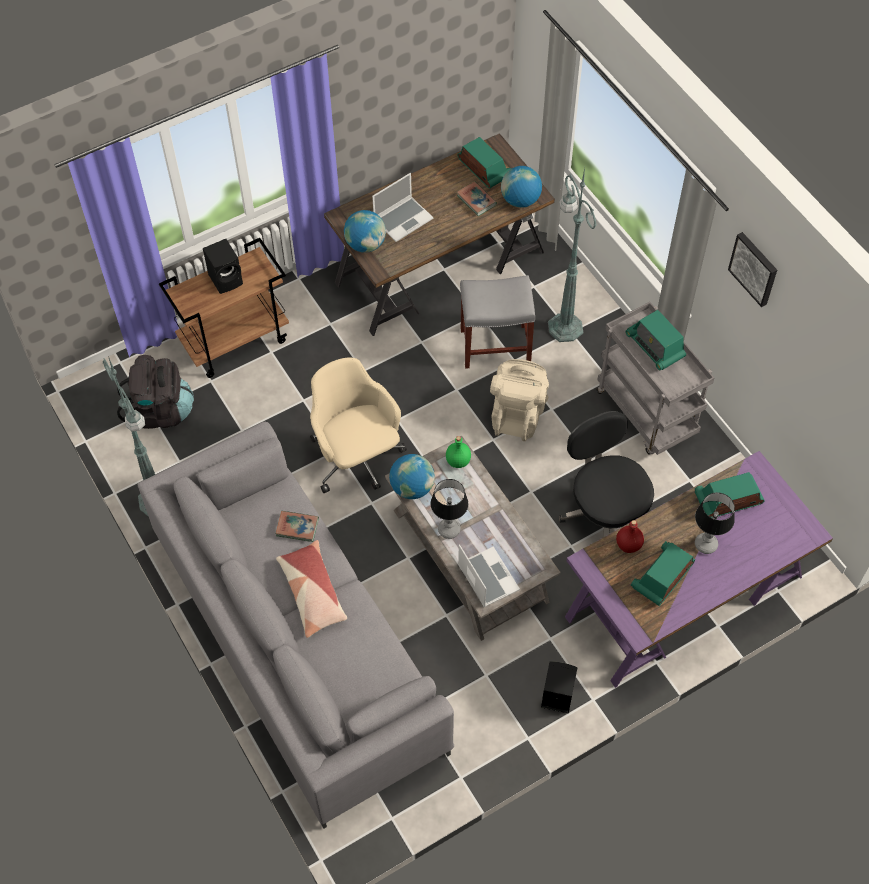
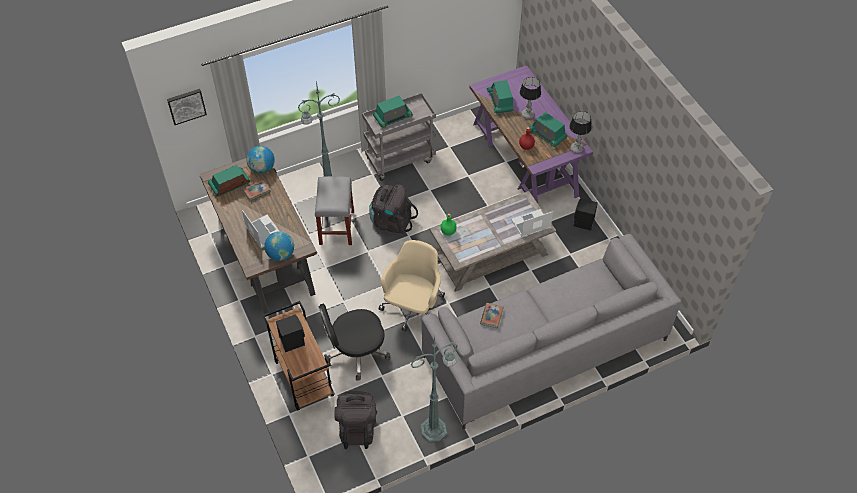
camera: 85 degrees left, 5 degrees down
pillow [276,540,347,638] -> none
beige office chair [310,358,407,493] -> beige office chair turned 135 degrees clockwise [379,240,445,332]
globe [389,454,435,499] -> none
table lamp [430,479,468,539] -> table lamp moved to [569,111,592,153]
beige backpack [490,359,549,441] -> black backpack [369,184,418,234]
black office chair [559,411,654,537] -> black office chair moved to [318,304,390,381]
picture [728,232,777,307] -> picture moved to [167,89,207,125]

